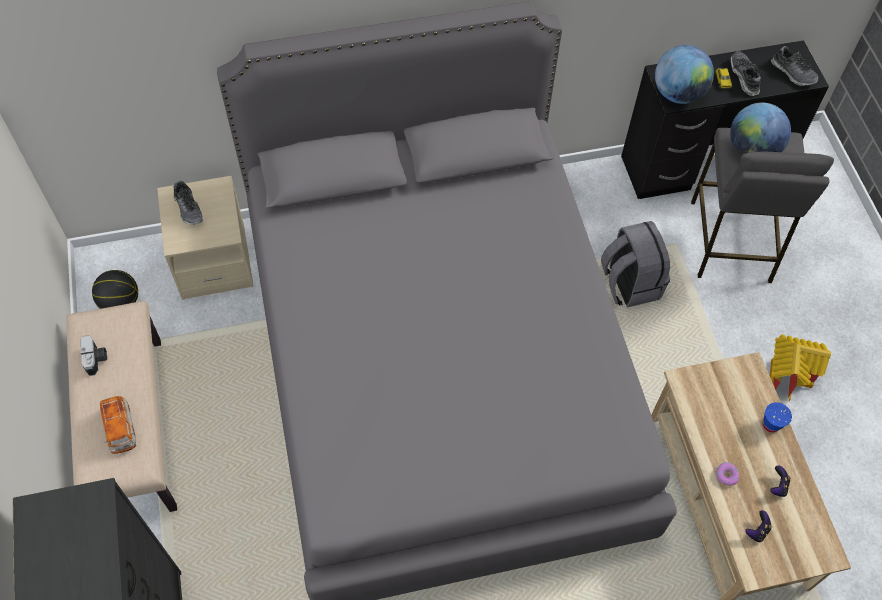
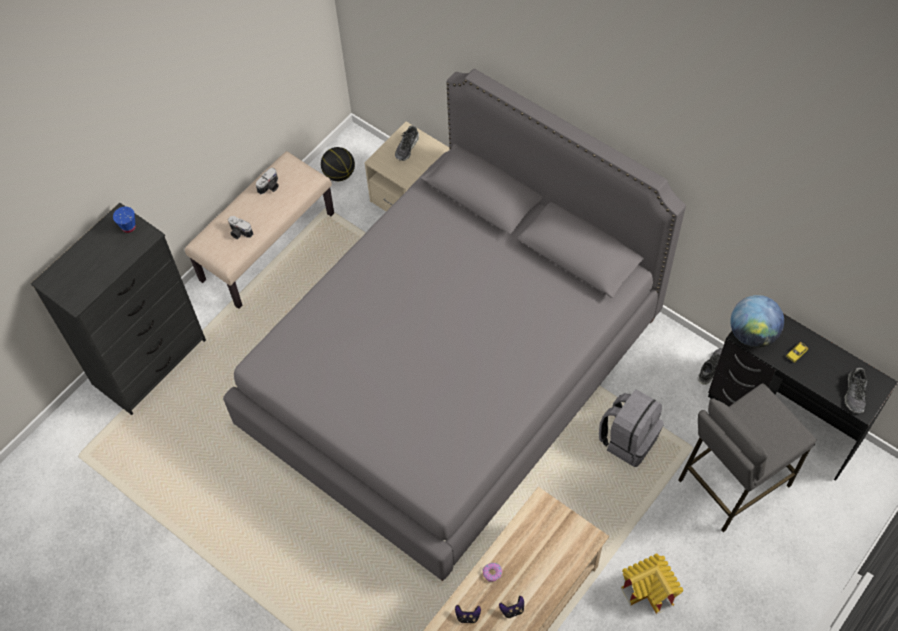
camera: 55 degrees right, 0 degrees up
toy car [100,396,136,454] -> camera [228,216,253,239]
globe [730,103,791,156] -> none
shoe [731,51,761,96] -> shoe moved to [698,348,722,385]
blue cup [763,402,792,433] -> blue cup moved to [113,207,136,233]

